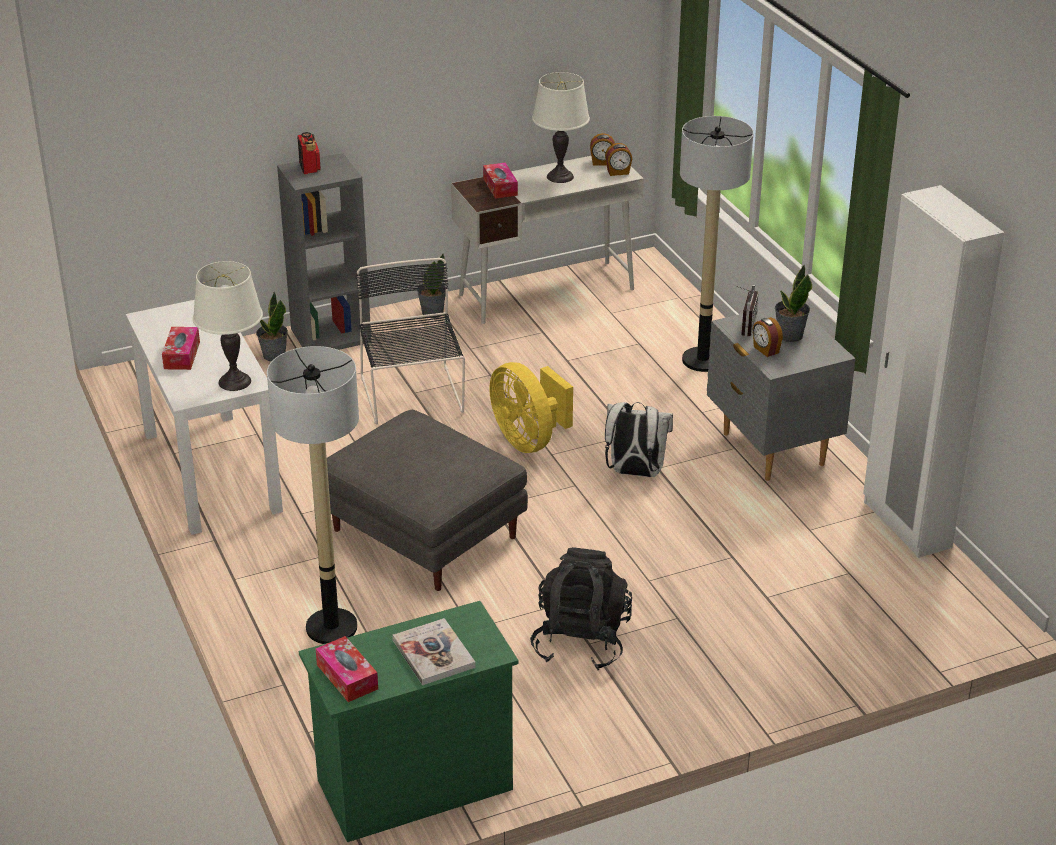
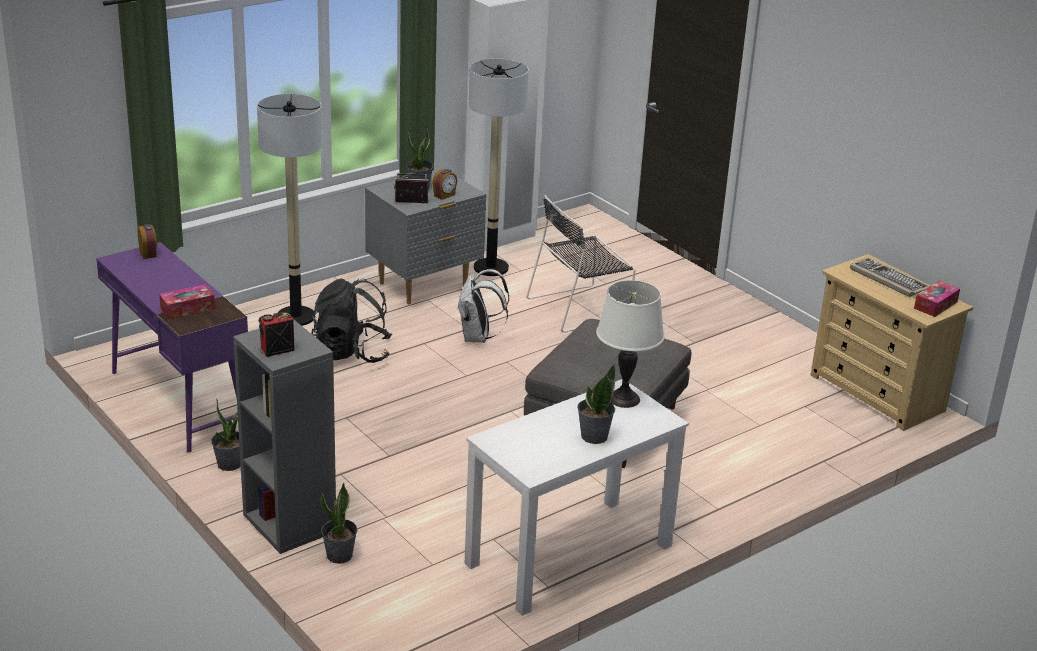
camera: 105 degrees left, 5 degrees down
tissue box [162,327,200,370] -> potted plant [577,363,615,444]
floor lamp [267,346,359,644] -> floor lamp moved to [469,58,529,276]
green dresser [299,601,519,842] -> beige dresser [810,254,973,431]
black chair [356,258,465,424] -> black chair moved to [526,195,636,333]
book [393,618,476,685] -> keyboard [850,258,930,297]
white desk [451,156,644,324] -> purple desk [96,242,248,453]
yellow fan [489,362,573,453] -> none
black backpack [530,547,632,670] -> black backpack moved to [311,279,392,363]
white table lamp [532,72,590,183] -> none
alarm clock [590,133,615,165] -> none

